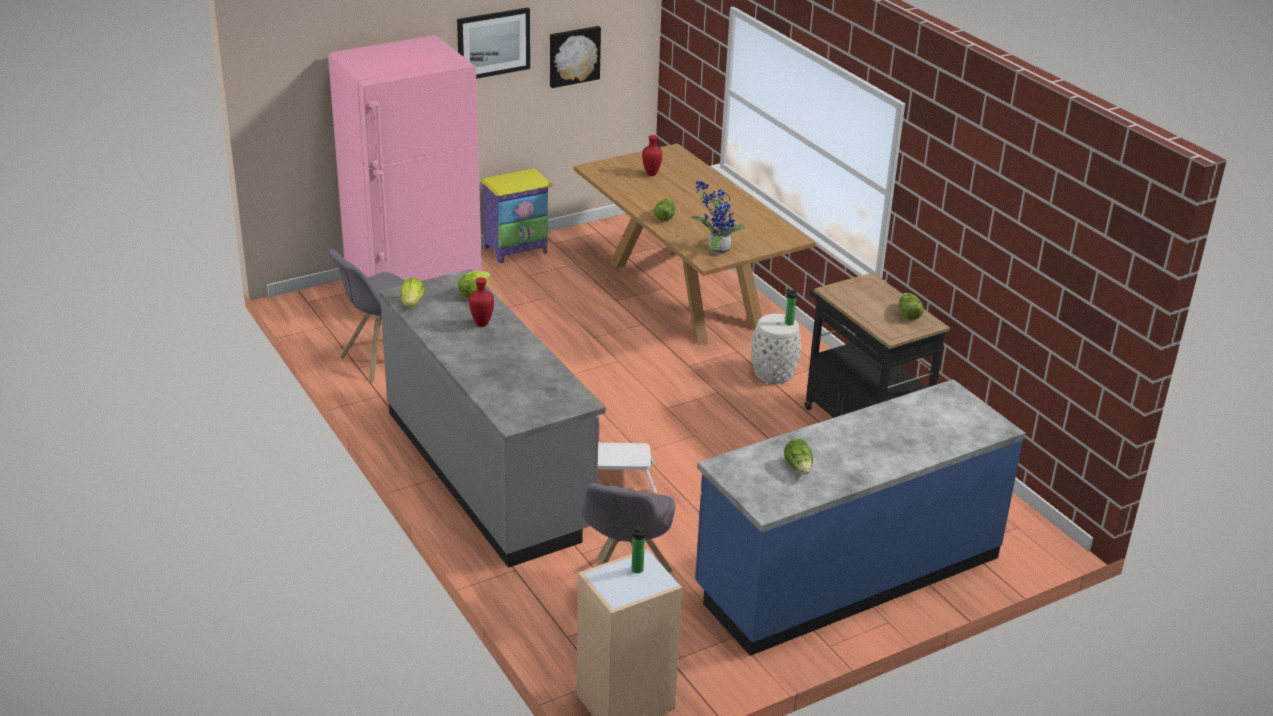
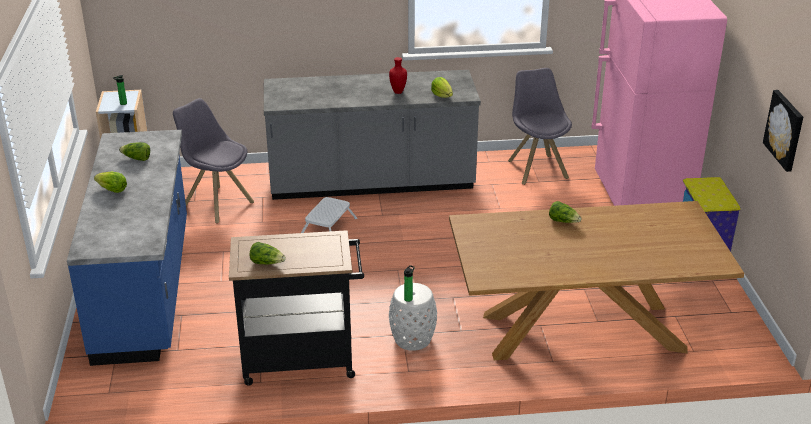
camera: 115 degrees right, 0 degrees up
lettuce [401,277,425,307] -> lettuce moved to [94,171,127,193]
picture [457,8,530,79] -> none
red vase [642,135,662,176] -> none
potted plant [690,181,745,254] -> none

